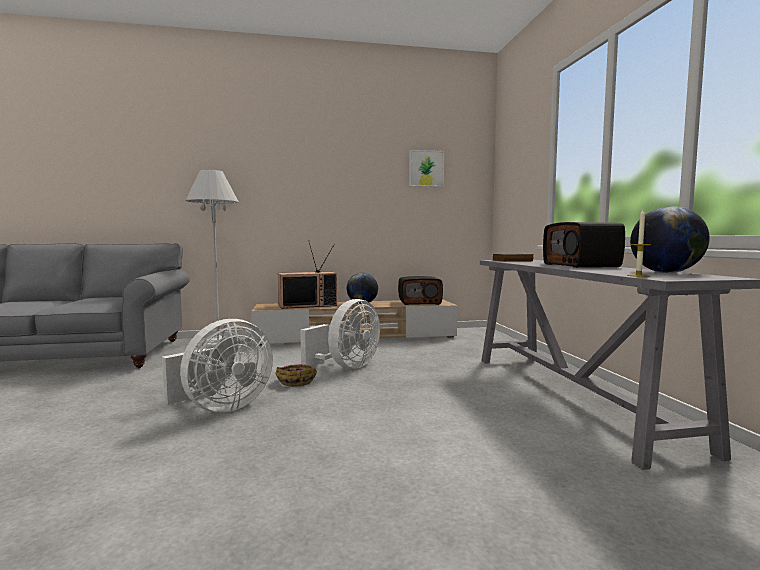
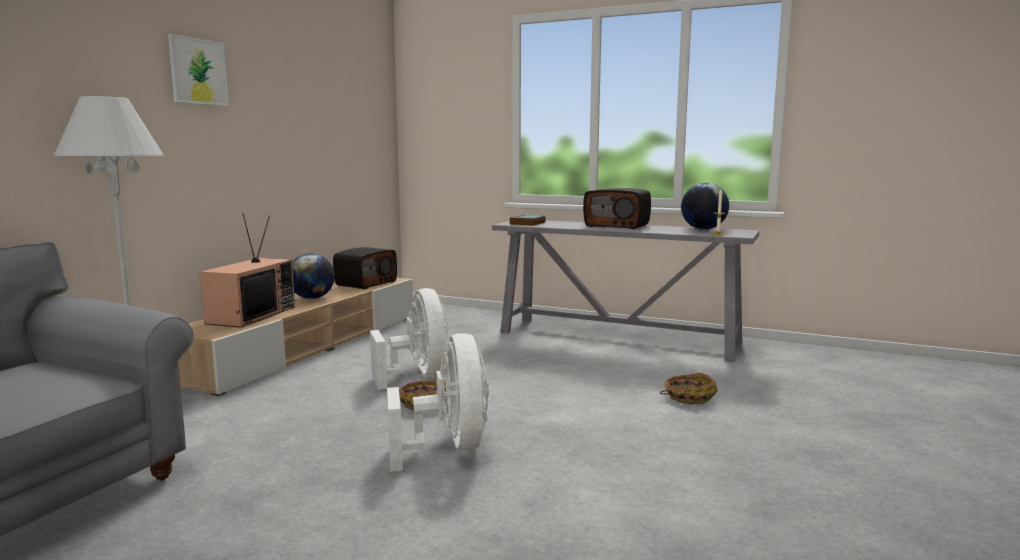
camera: 55 degrees left, 5 degrees up
picture [409,150,444,187] -> picture moved to [168,34,229,106]
none -> basket [660,373,718,405]

